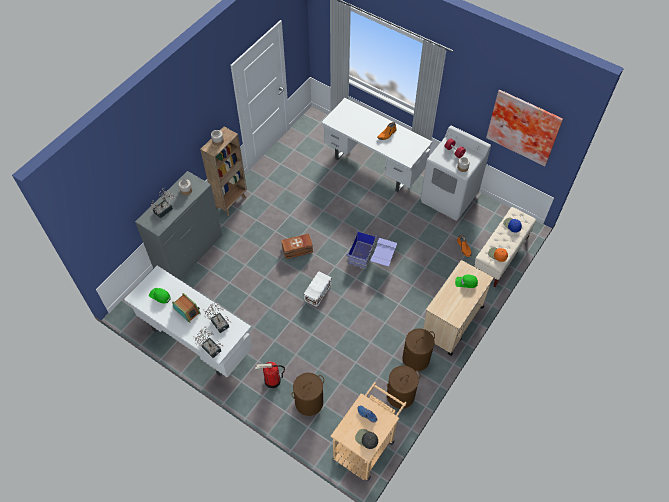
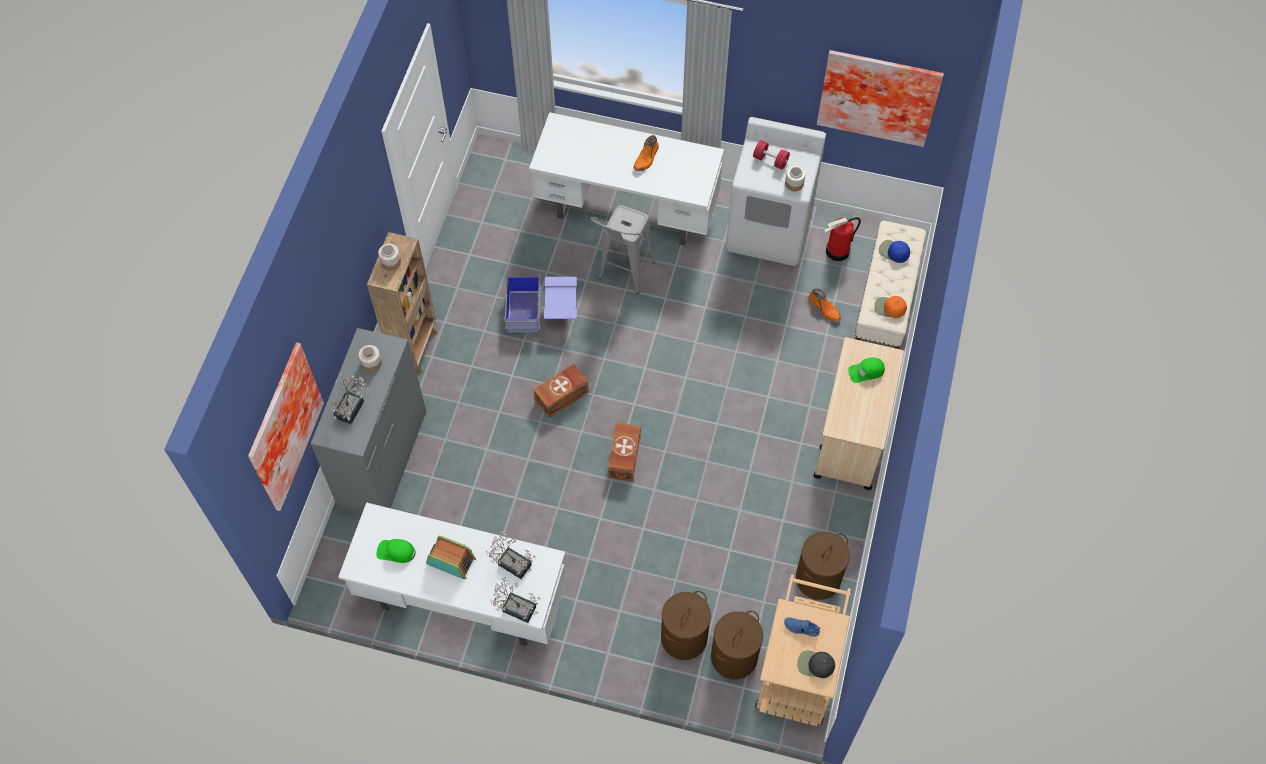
camera: 20 degrees left, 5 degrees up
fire extinguisher [255,362,285,388] -> fire extinguisher moved to [824,217,861,261]
white storage box [304,271,331,307] -> brown storage box [608,423,641,481]
blue storage box [347,229,397,268] -> blue storage box moved to [503,274,577,333]
brown laundry basket [403,328,435,371] -> brown laundry basket moved to [711,611,763,679]
none -> picture [248,342,324,511]
none -> grey stool [590,205,655,294]

